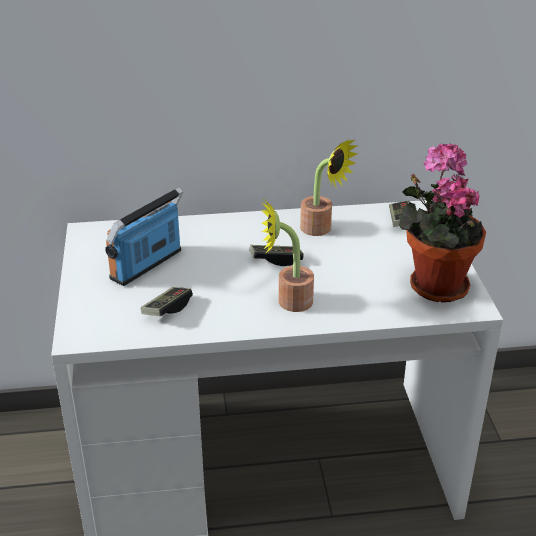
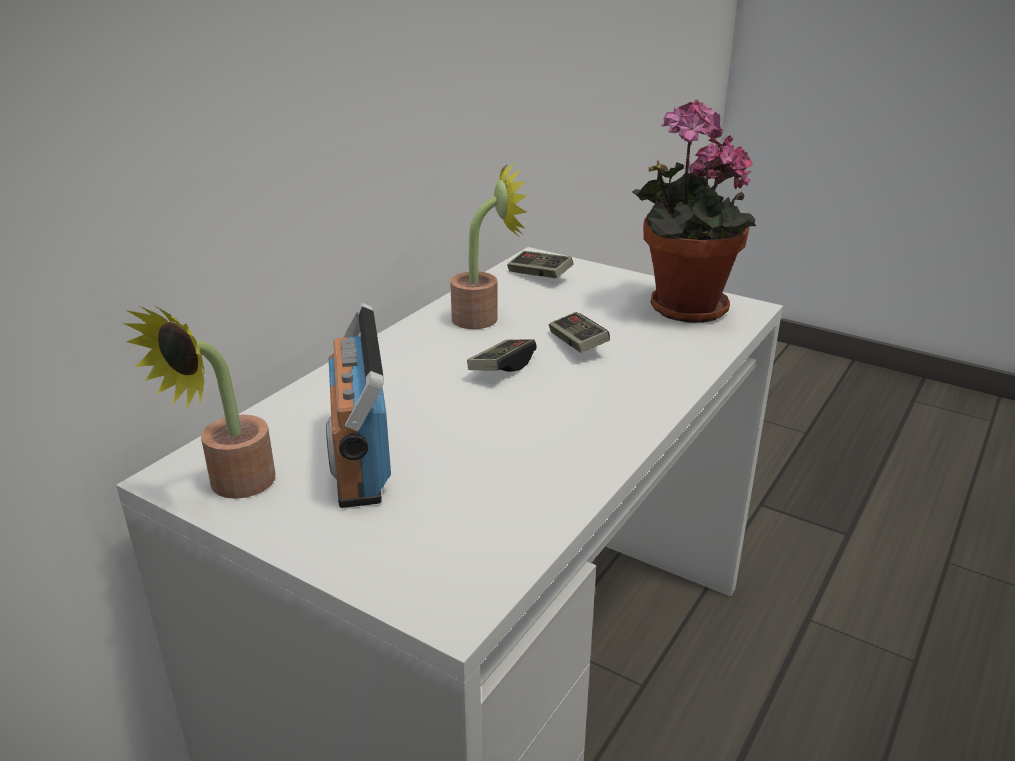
camera: 50 degrees left, 5 degrees down
game controller [141,287,193,316] -> game controller moved to [549,312,610,353]
potted plant [261,199,314,312] -> potted plant moved to [125,306,275,499]

